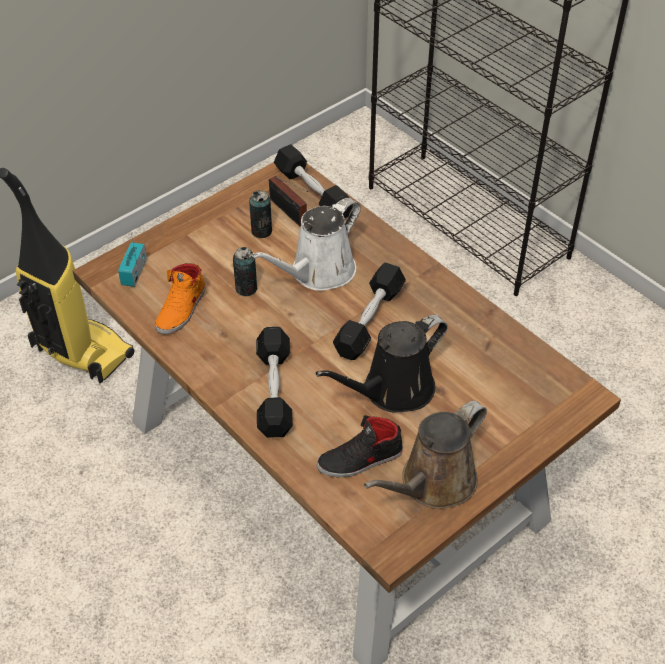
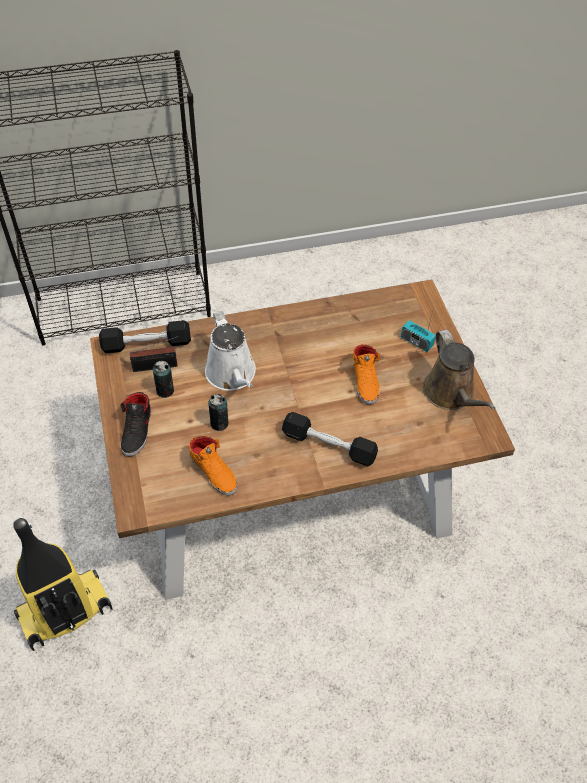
camera: 65 degrees left, 5 degrees up
radio [118,234,147,287] -> radio moved to [401,310,436,352]
black watering can [316,315,448,413] -> orange shoe [353,344,380,404]
black shoe [317,415,403,478] -> black shoe moved to [121,392,151,457]
black dumbbell [333,263,406,360] -> none

